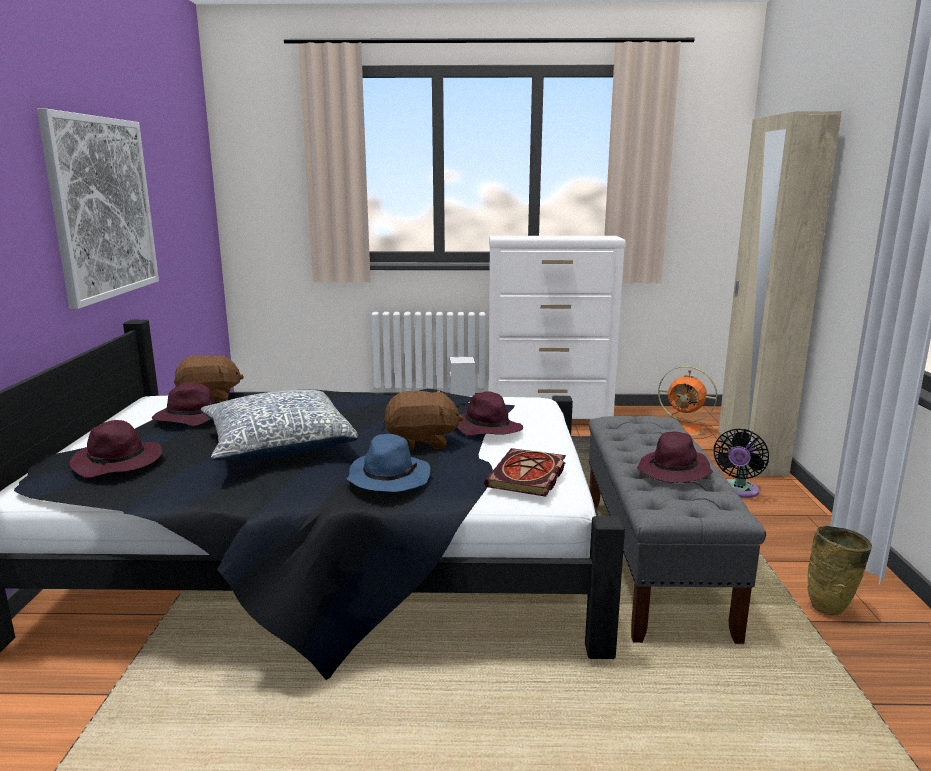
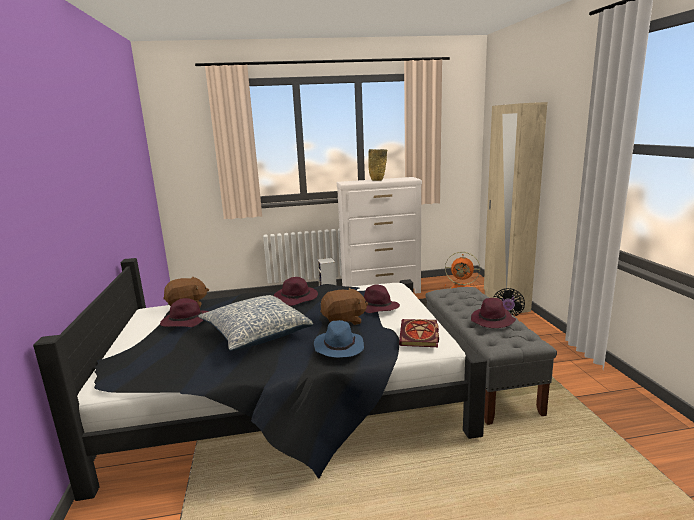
camera: 10 degrees left, 0 degrees up
picture [37,109,159,309] -> none
purple hat [70,420,162,478] -> purple hat moved to [274,277,318,306]
beige vase [807,526,872,616] -> beige vase moved to [368,149,387,181]

